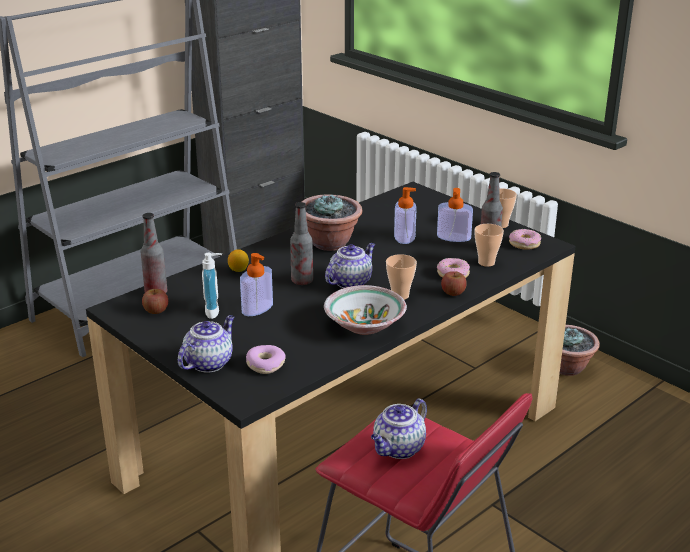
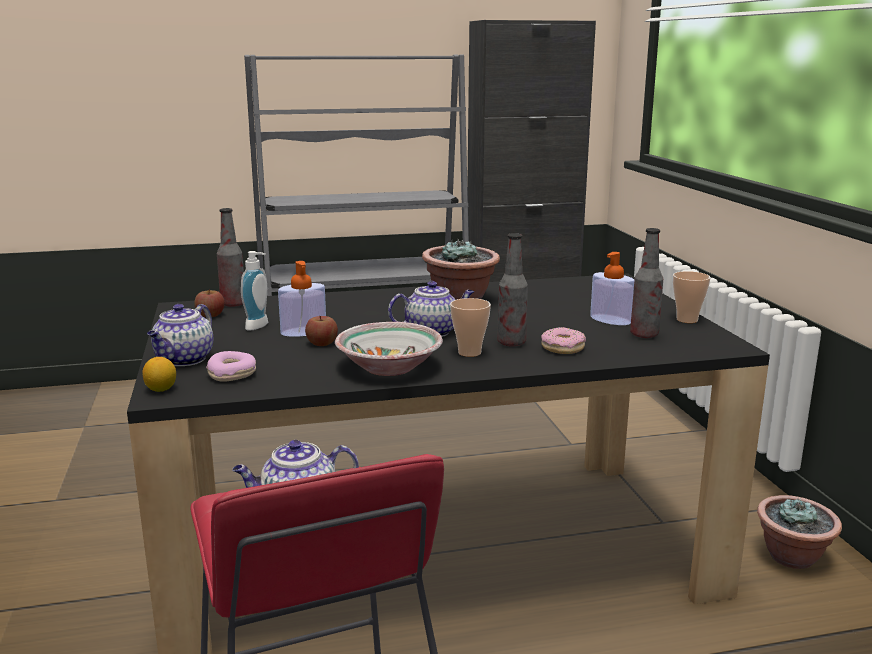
camera: 30 degrees right, 10 degrees down
teapot [178,315,234,373] -> teapot turned 135 degrees clockwise [147,304,213,366]
lemon [228,249,249,272] -> lemon moved to [142,357,176,392]
bottle [290,202,313,285] -> bottle moved to [497,233,528,347]
soap dispenser [394,187,417,244] -> none
apple [441,271,467,296] -> apple moved to [305,316,338,346]
cup [475,224,504,267] -> none
donut [509,229,541,250] -> none

